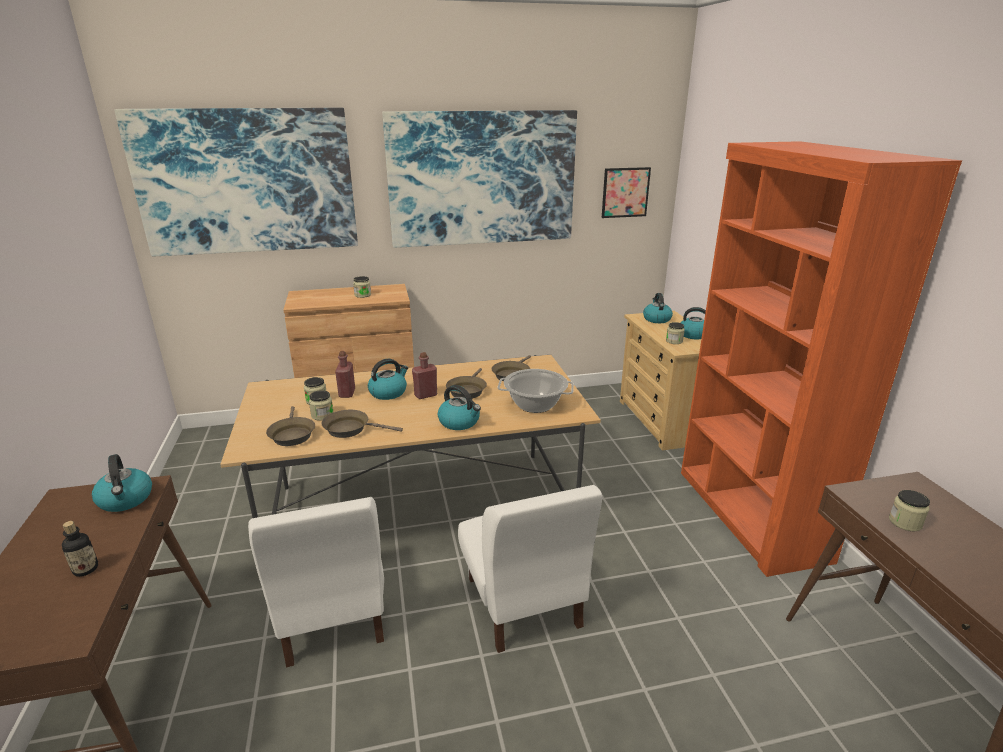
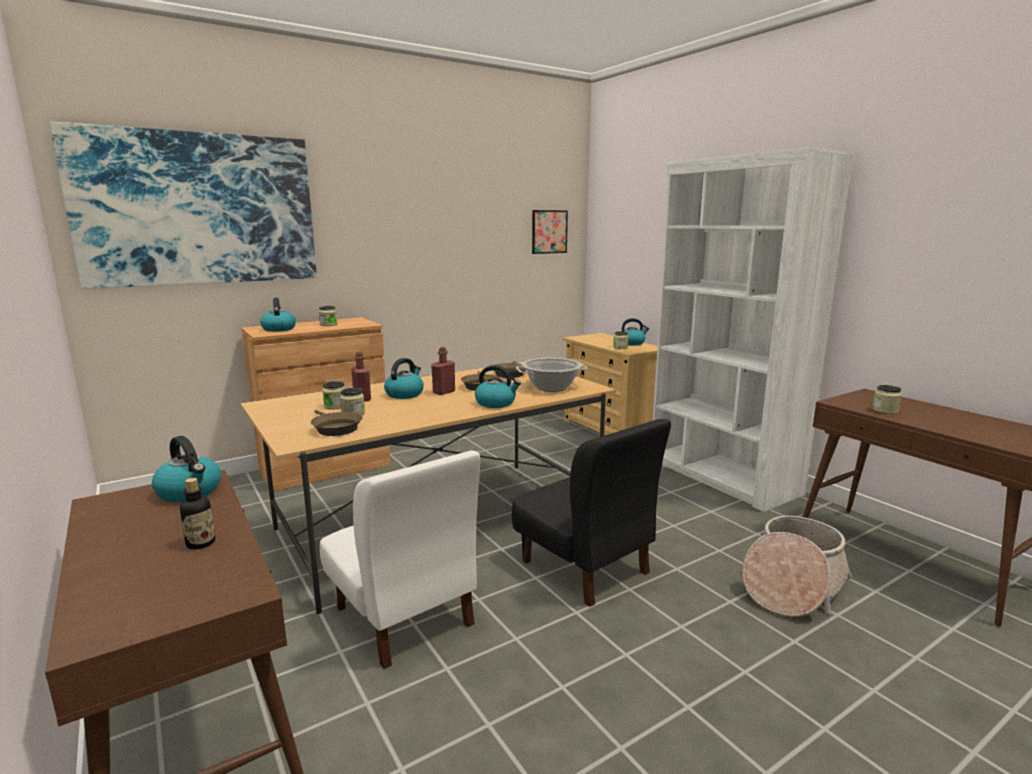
camera: 20 degrees left, 10 degrees down
brown frying pan [321,410,403,438] -> none
picture [382,110,577,248] -> none
white chair [458,485,602,653] -> black chair [512,419,671,607]
kettle [643,293,673,323] -> kettle moved to [260,298,296,332]
orange bookcase [681,141,962,577] -> white bookcase [653,147,854,512]
none -> basket [742,516,852,617]

